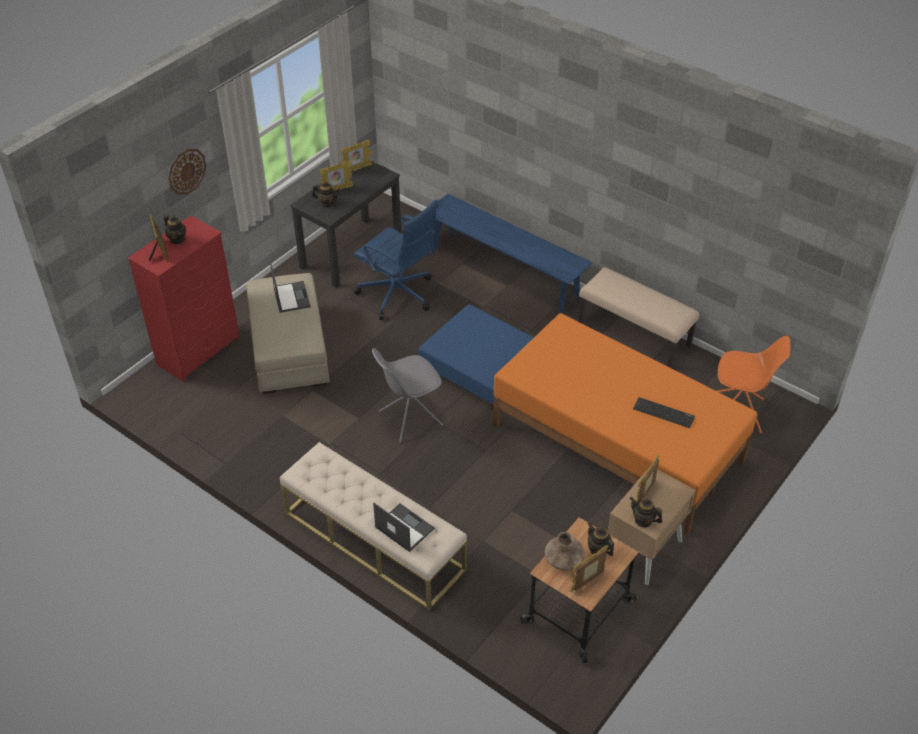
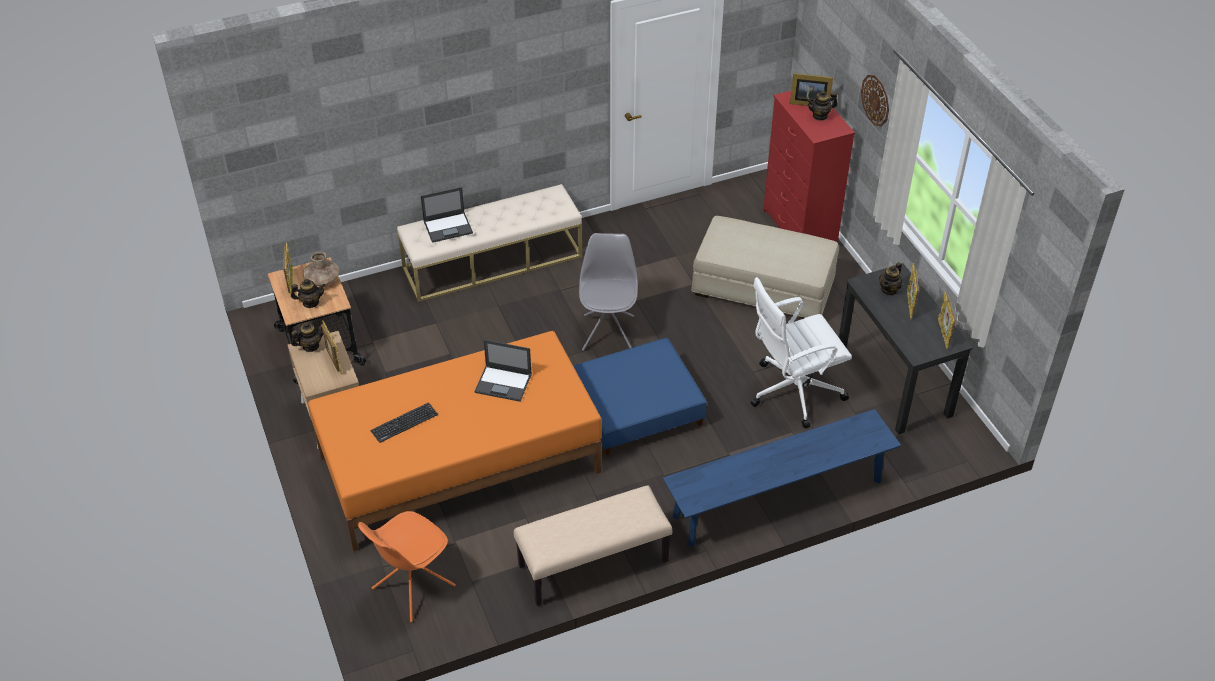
camera: 120 degrees right, 0 degrees up
laptop [270,264,311,313] -> laptop moved to [474,340,532,402]
blue office chair [354,199,439,320] -> white office chair [751,277,852,429]

